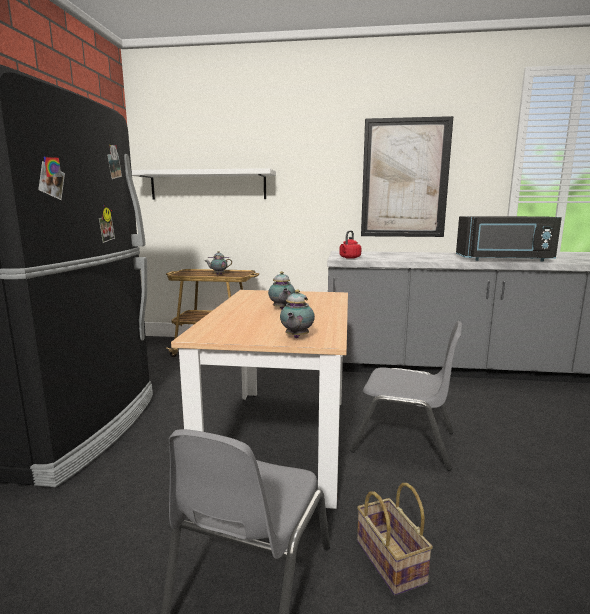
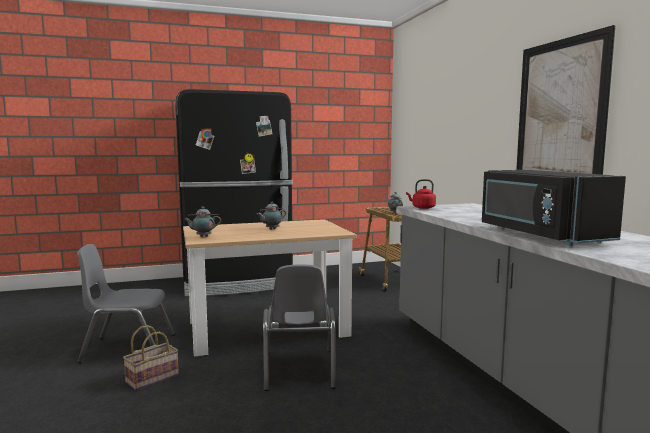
camera: 65 degrees right, 5 degrees down
white shelf [132,168,276,200] -> none

